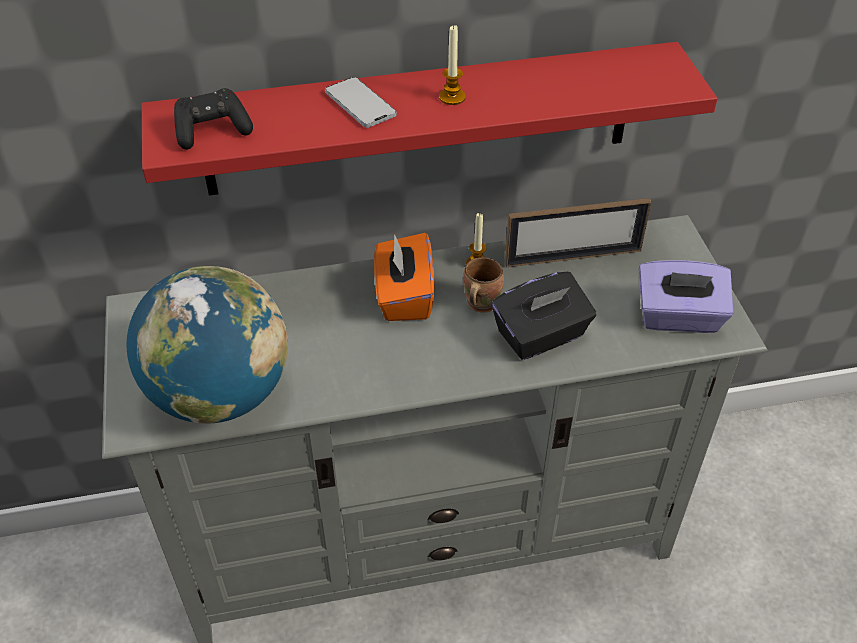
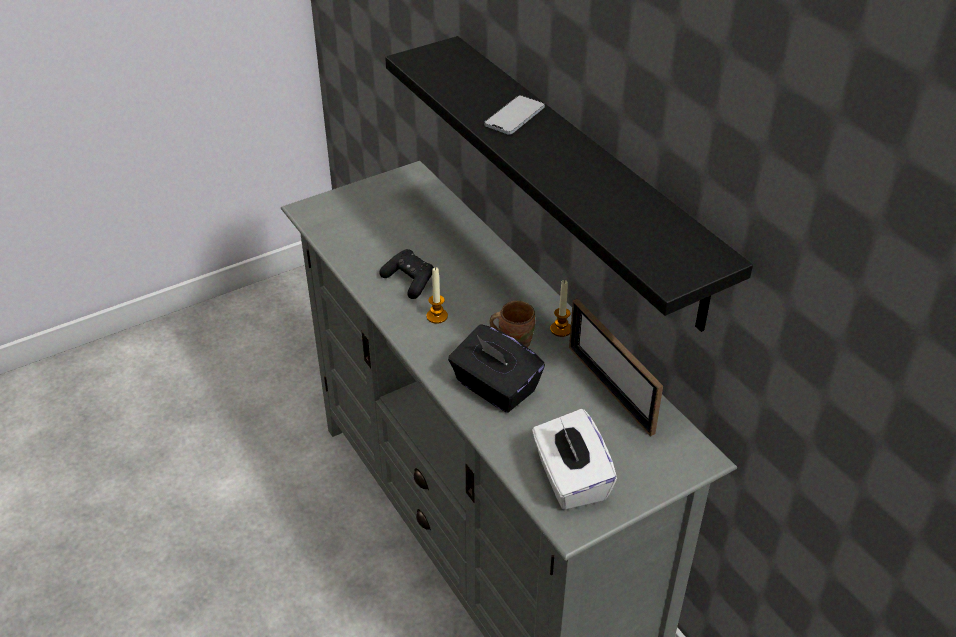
camera: 70 degrees right, 5 degrees down
globe [127,266,288,424] -> none
red shelf [142,42,718,196] -> black shelf [385,36,753,332]
black game controller [174,88,253,150] -> black game controller moved to [379,249,434,299]
orange tissue box [374,233,435,321] -> none
candle [439,25,466,105] -> candle moved to [427,267,448,324]
purple tissue box [639,260,734,333] -> white tissue box [532,409,617,510]

